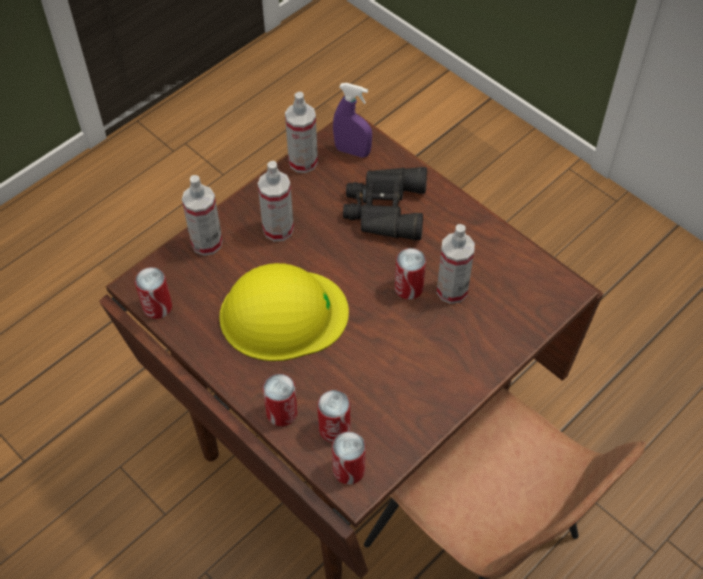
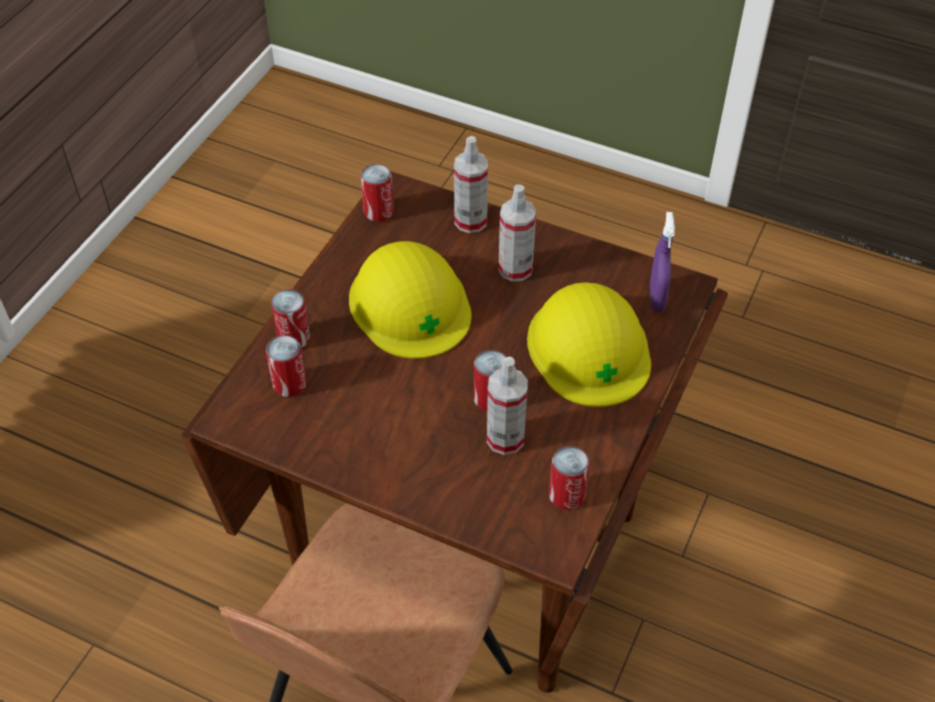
camera: 70 degrees right, 5 degrees down
spray bottle [285,92,318,173] -> none
can [332,431,366,484] -> can moved to [549,446,589,510]
black binoculars [343,167,427,240] -> yellow hard hat [527,282,651,407]

